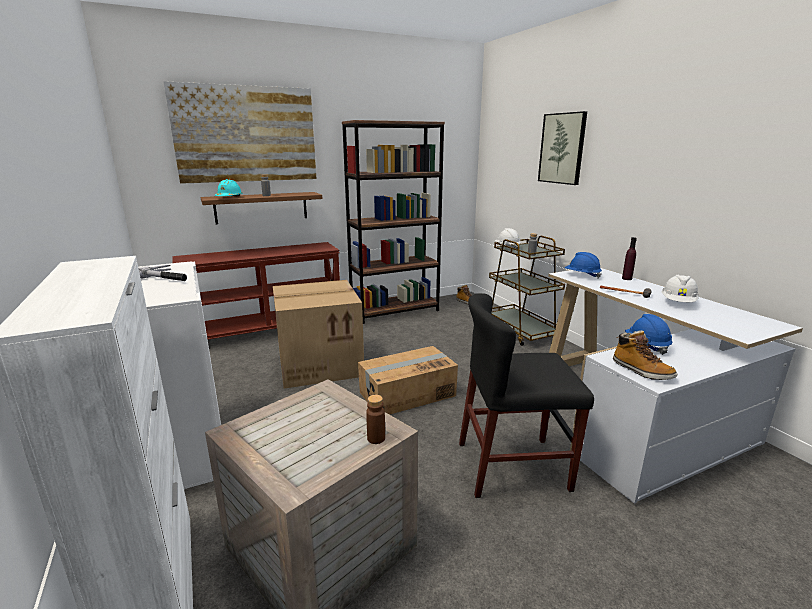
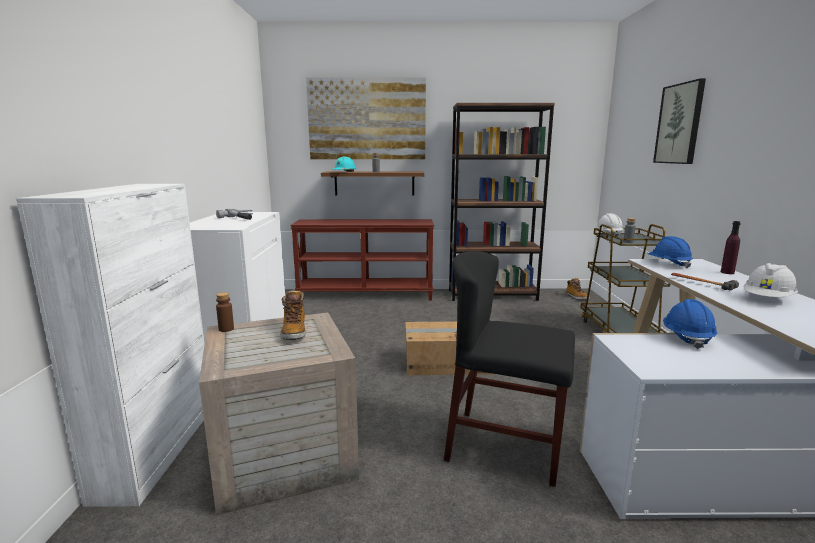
camera: 25 degrees right, 5 degrees down
cardboard box [273,280,364,389] -> none
brown bottle [366,395,385,444] -> brown bottle moved to [216,292,234,332]
boot [613,330,677,380] -> boot moved to [280,290,306,340]

